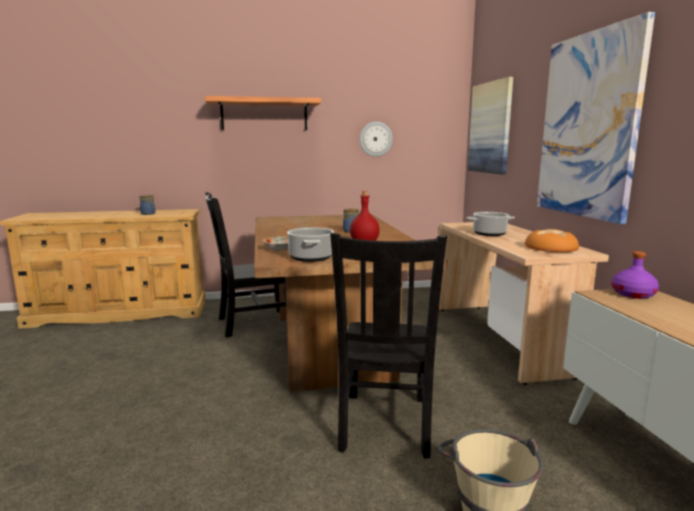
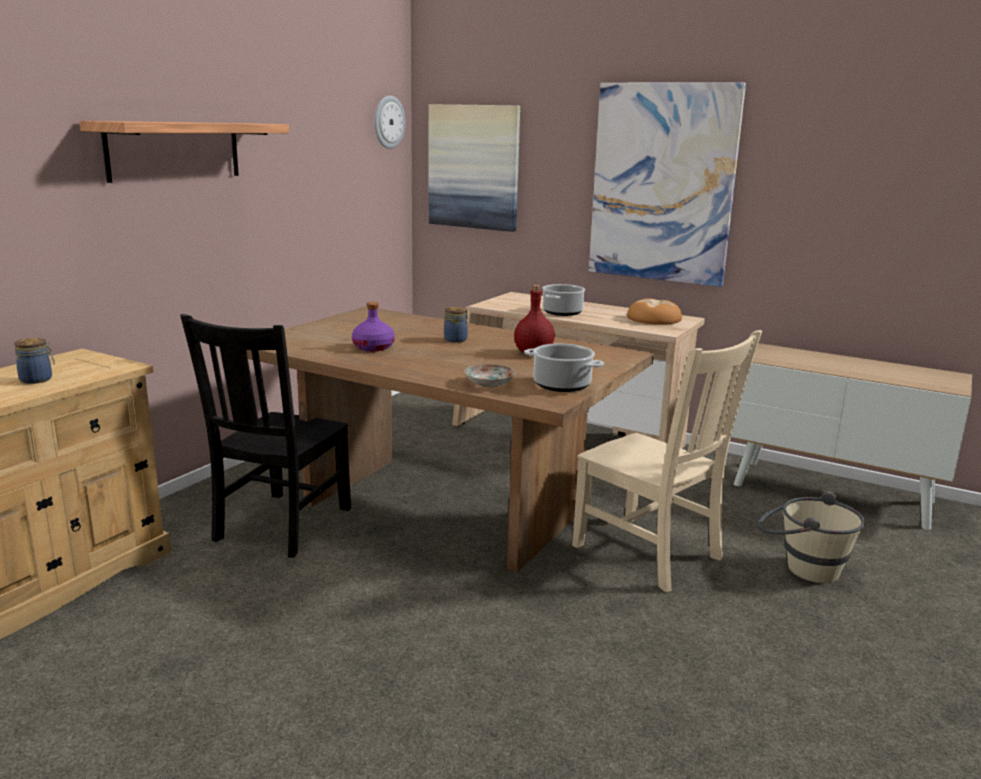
camera: 50 degrees left, 5 degrees up
black chair [330,233,447,459] -> beige chair [572,330,762,592]
wall clock [360,122,393,157] -> wall clock moved to [374,96,405,149]
purple bottle [612,251,659,299] -> purple bottle moved to [352,302,395,351]

